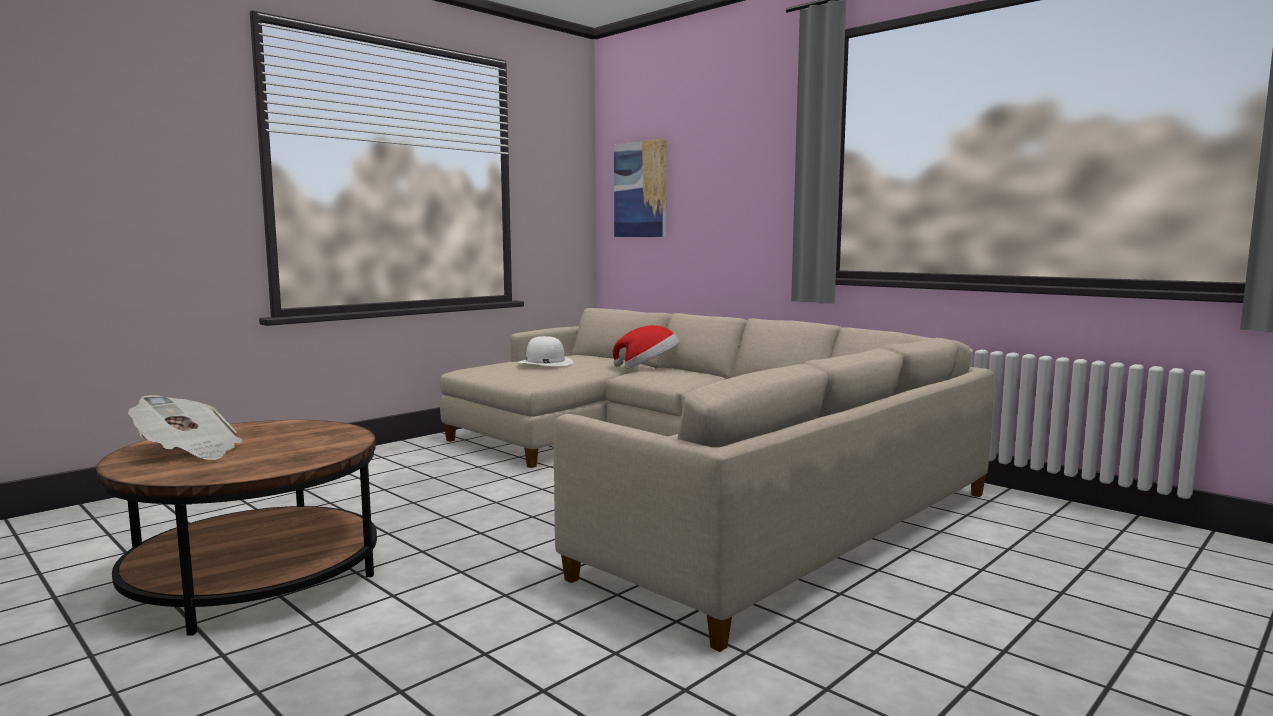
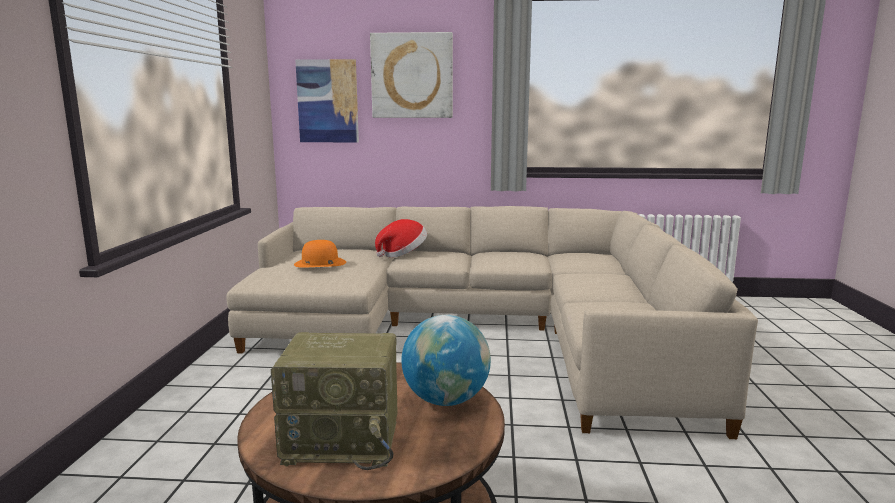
camera: 40 degrees left, 5 degrees up
newspaper [128,395,242,460] -> radio [271,332,398,470]
white hat [517,336,573,366] -> orange hat [294,240,346,268]
none -> picture [370,32,453,118]
none -> globe [401,315,491,406]

